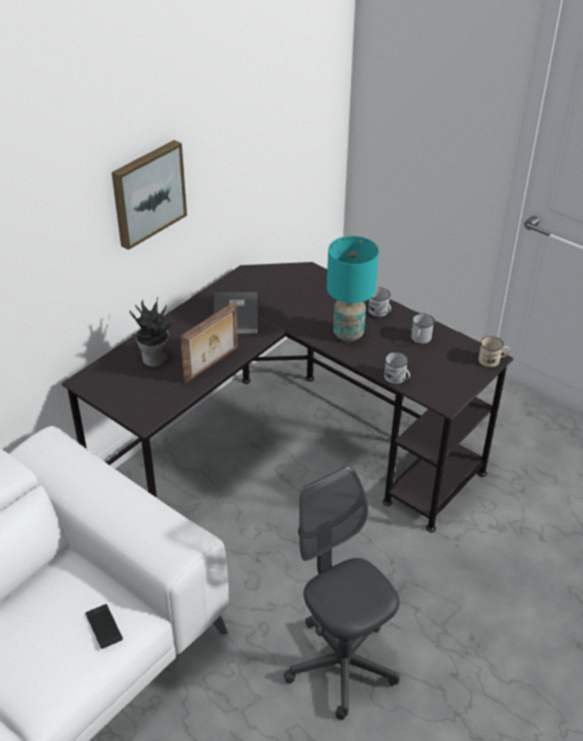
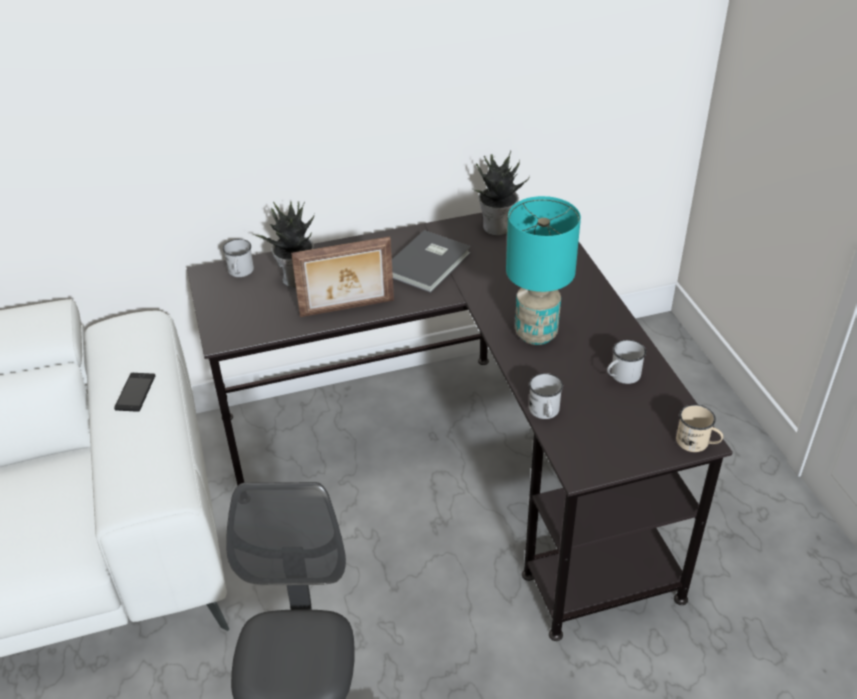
camera: 35 degrees right, 0 degrees up
phone [85,604,123,649] -> phone moved to [114,373,155,412]
picture [112,140,187,250] -> none
white mug [369,287,391,317] -> white mug moved to [223,239,254,277]
none -> potted plant [473,151,530,236]

